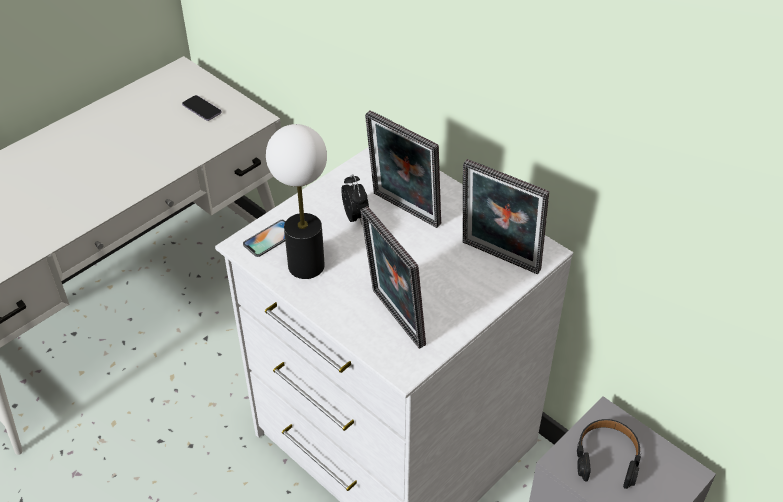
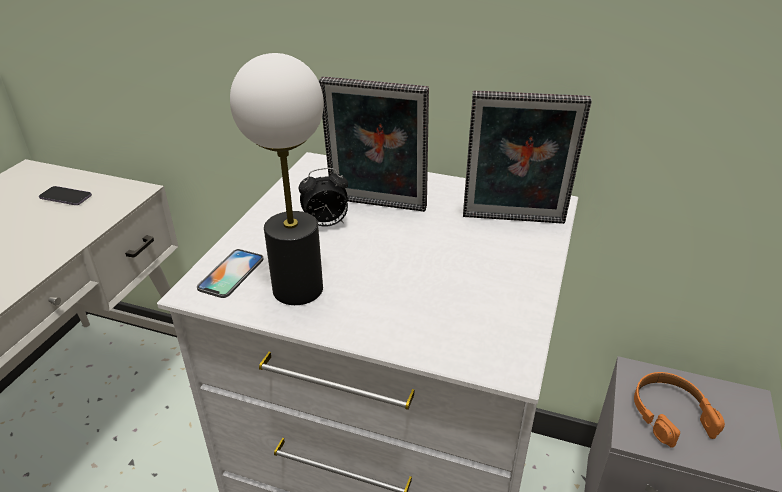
camera: 25 degrees left, 10 degrees down
alarm clock [341,174,369,225] -> alarm clock turned 120 degrees clockwise [299,168,348,227]
picture frame [360,206,426,349] -> none
black headphones [577,419,641,489] -> orange headphones [634,372,725,448]

